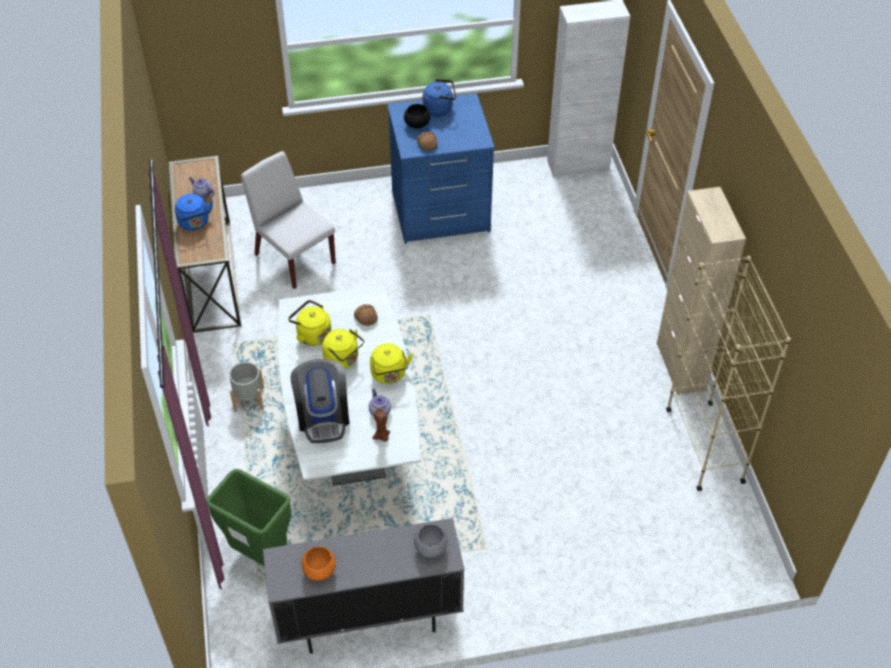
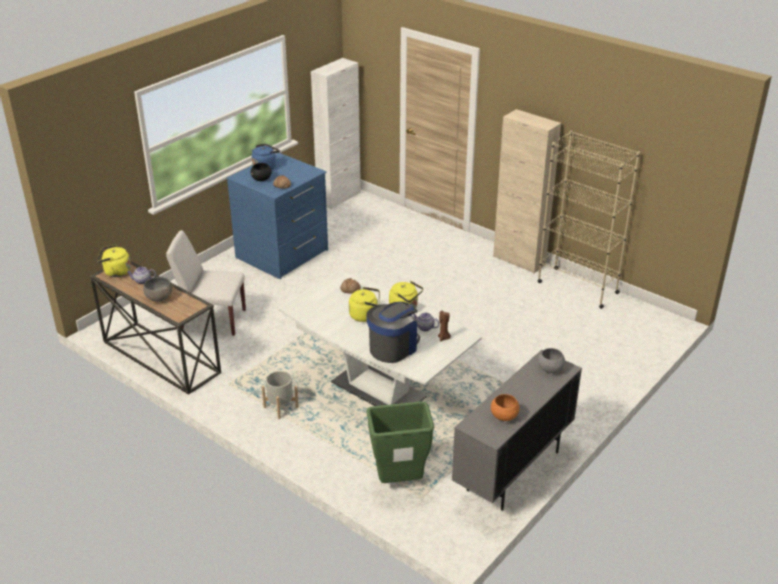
camera: 40 degrees left, 15 degrees down
blue kettle [175,194,213,230] -> grey bowl [143,277,172,302]
yellow kettle [288,300,331,346] -> yellow kettle moved to [97,245,131,277]
coffee machine [290,359,349,443] -> coffee machine turned 90 degrees counterclockwise [366,302,420,363]

